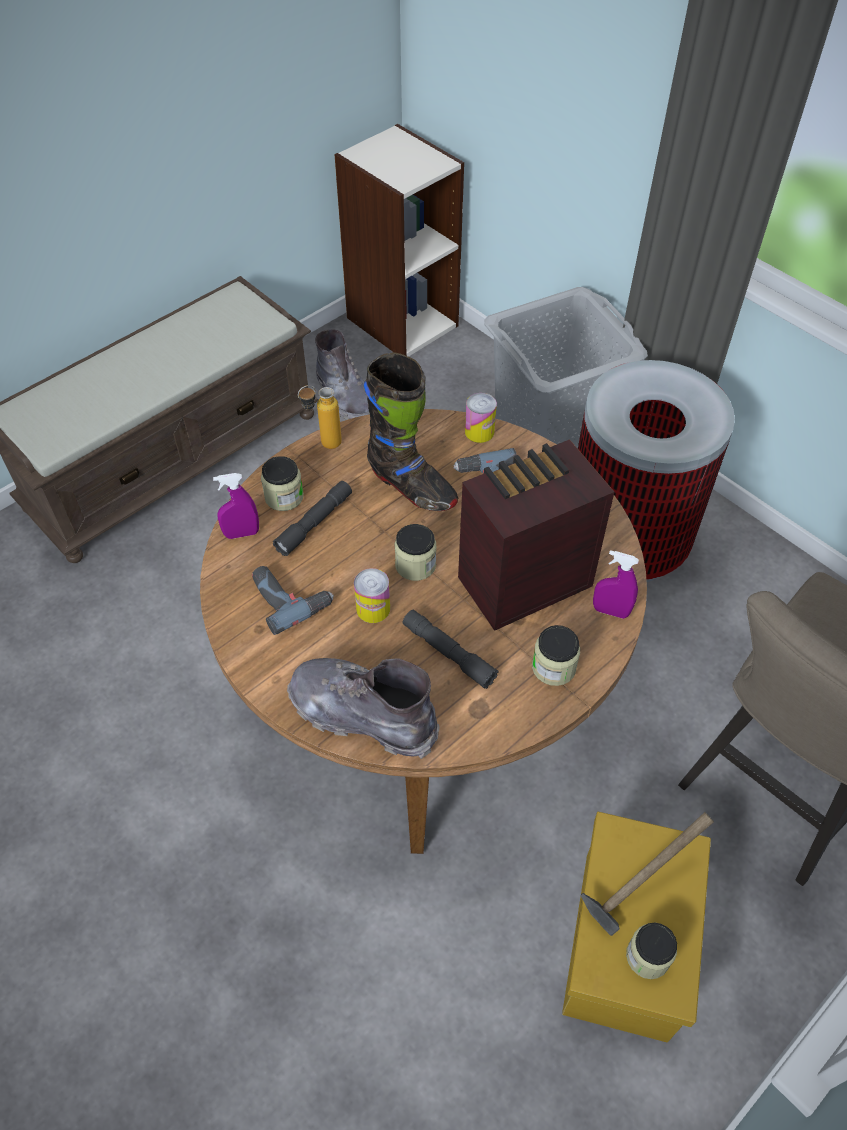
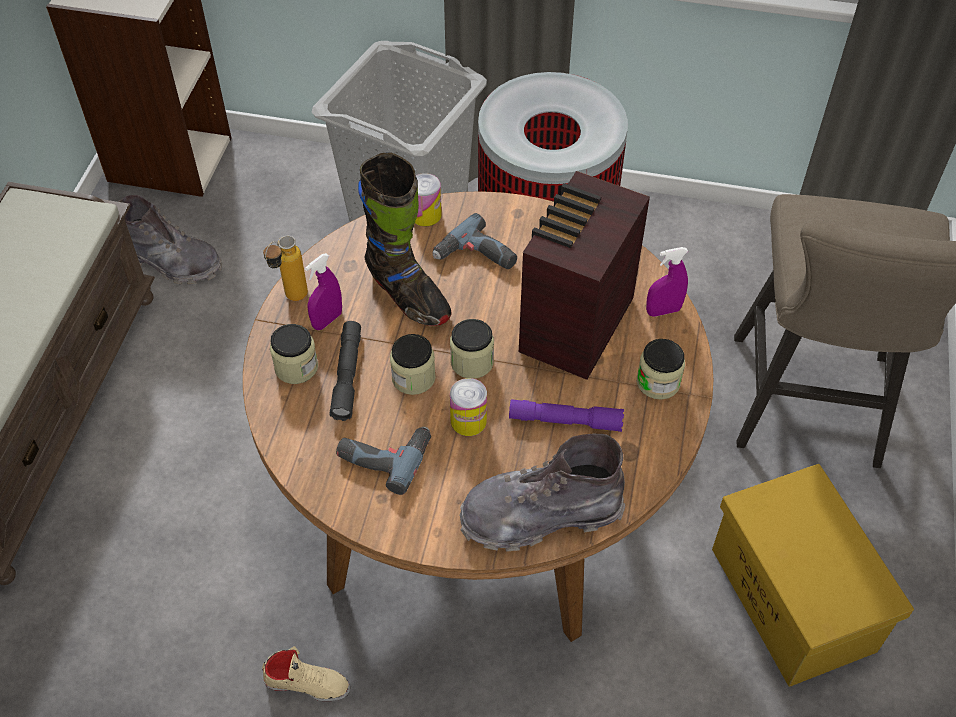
camera: 35 degrees left, 0 degrees up
purple spray bottle [213,473,259,539] -> purple spray bottle moved to [305,253,342,330]
black boot [363,352,458,511] -> black boot turned 45 degrees clockwise [358,152,451,326]
grey flashlight [403,610,499,689] -> purple flashlight [509,399,624,432]
hammer [581,812,714,936] -> none
jar [626,923,677,979] -> jar moved to [390,334,436,395]
none -> beige shoe [262,646,350,701]

